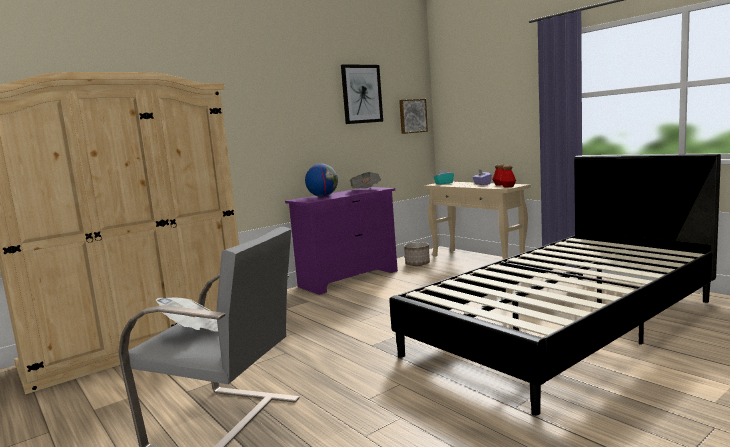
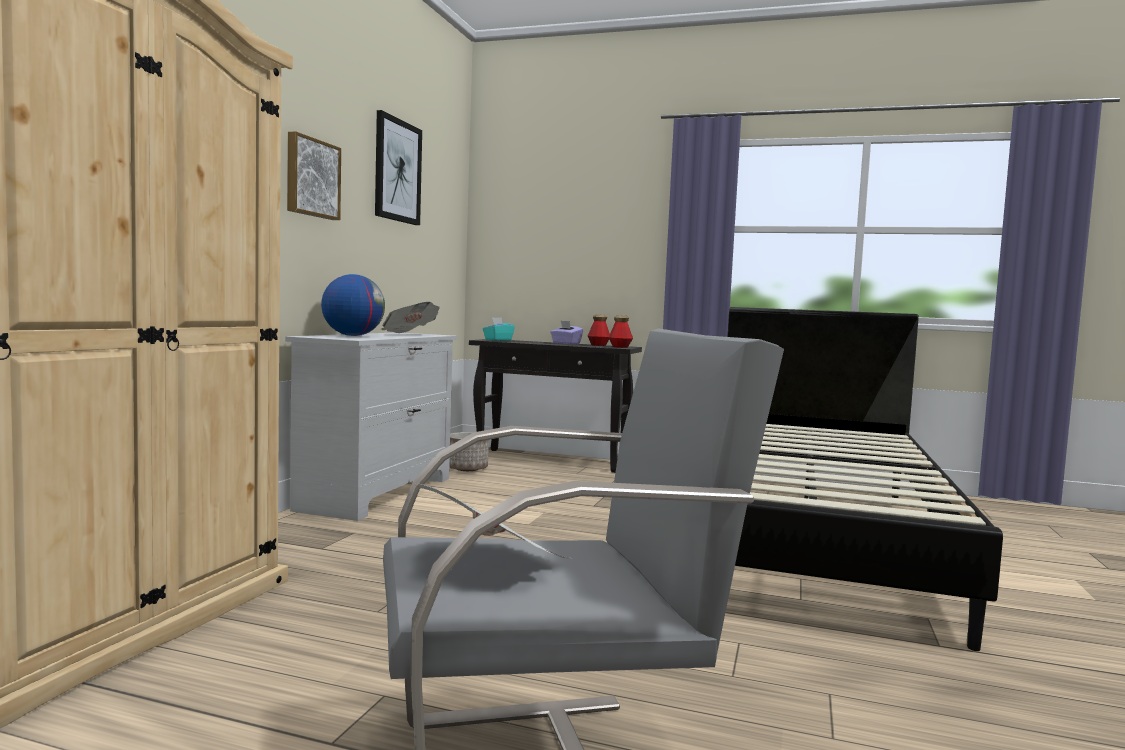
camera: 35 degrees left, 5 degrees down
purple dresser [285,187,398,295] -> white dresser [285,333,457,521]
picture [399,99,428,134] -> picture moved to [287,131,341,220]
beige console table [424,182,531,259] -> black console table [469,339,642,473]

